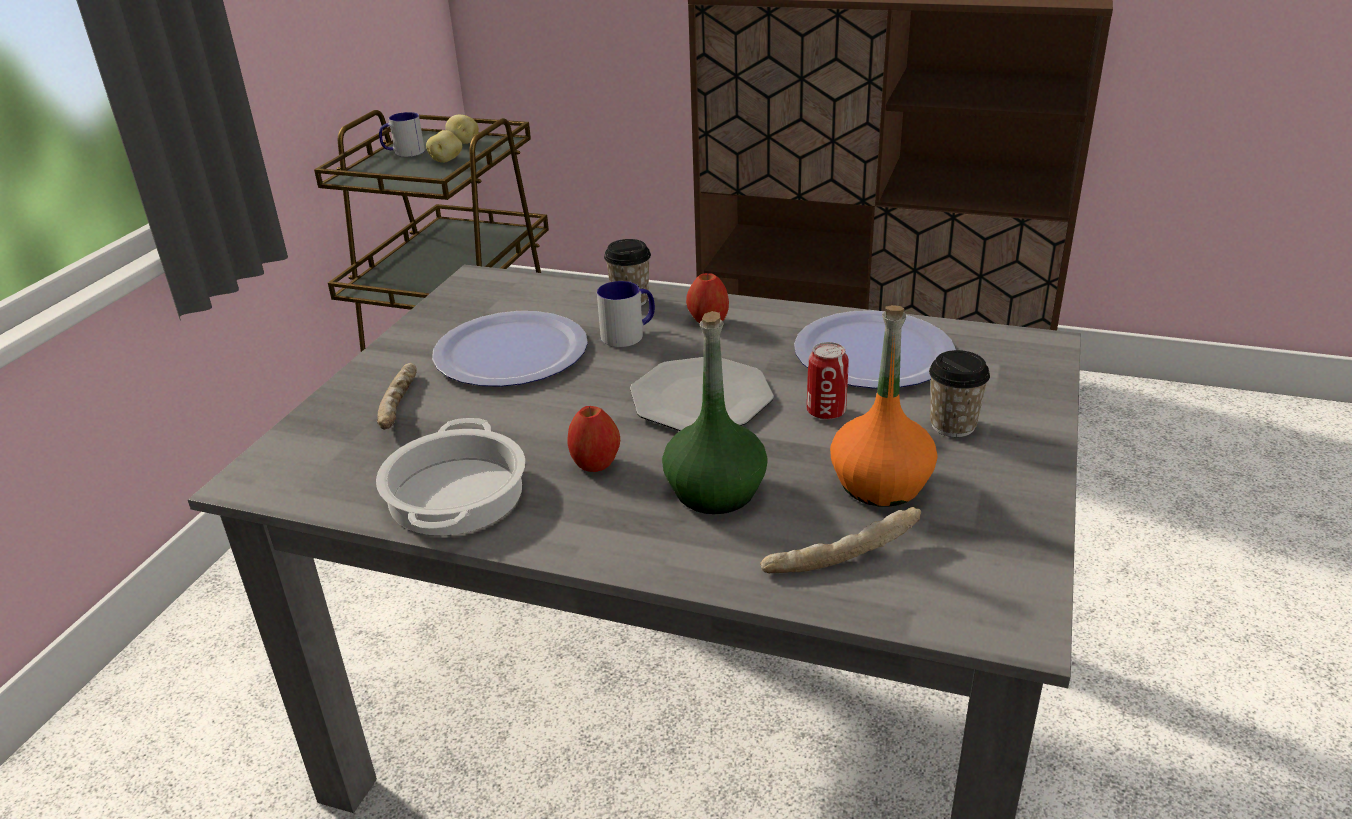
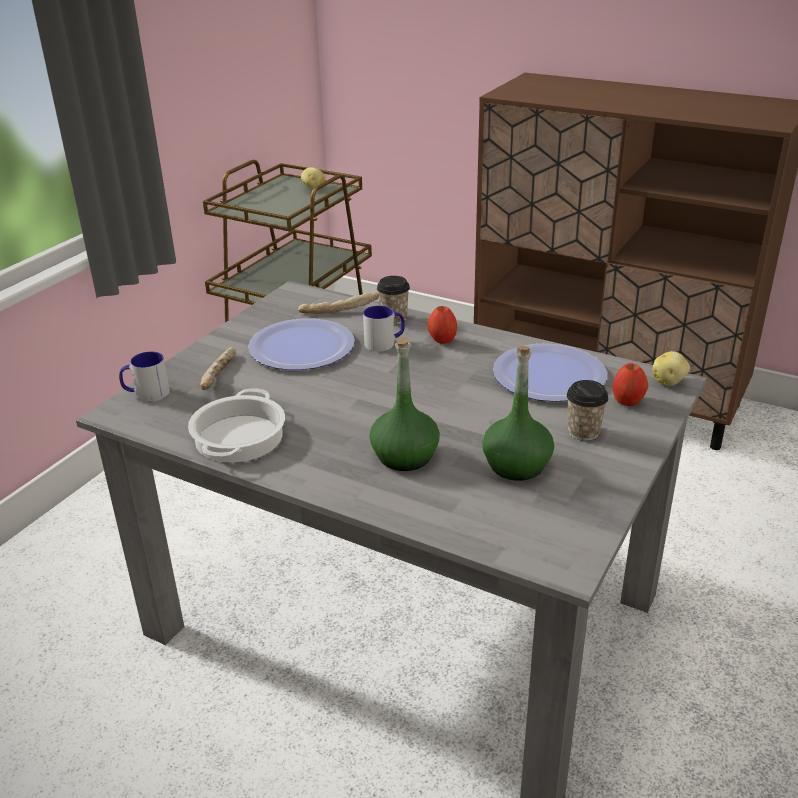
camera: 10 degrees right, 0 degrees up
mug [379,112,425,157] -> mug moved to [119,351,170,402]
potato [426,130,462,163] -> potato moved to [653,351,690,386]
apple [567,406,620,472] -> apple moved to [613,363,648,406]
plate [630,357,774,431] -> none
bread [760,507,921,573] -> bread moved to [298,292,379,314]
can [807,342,849,420] -> none
orange bottle [830,305,937,507] -> green bottle [482,346,554,481]

